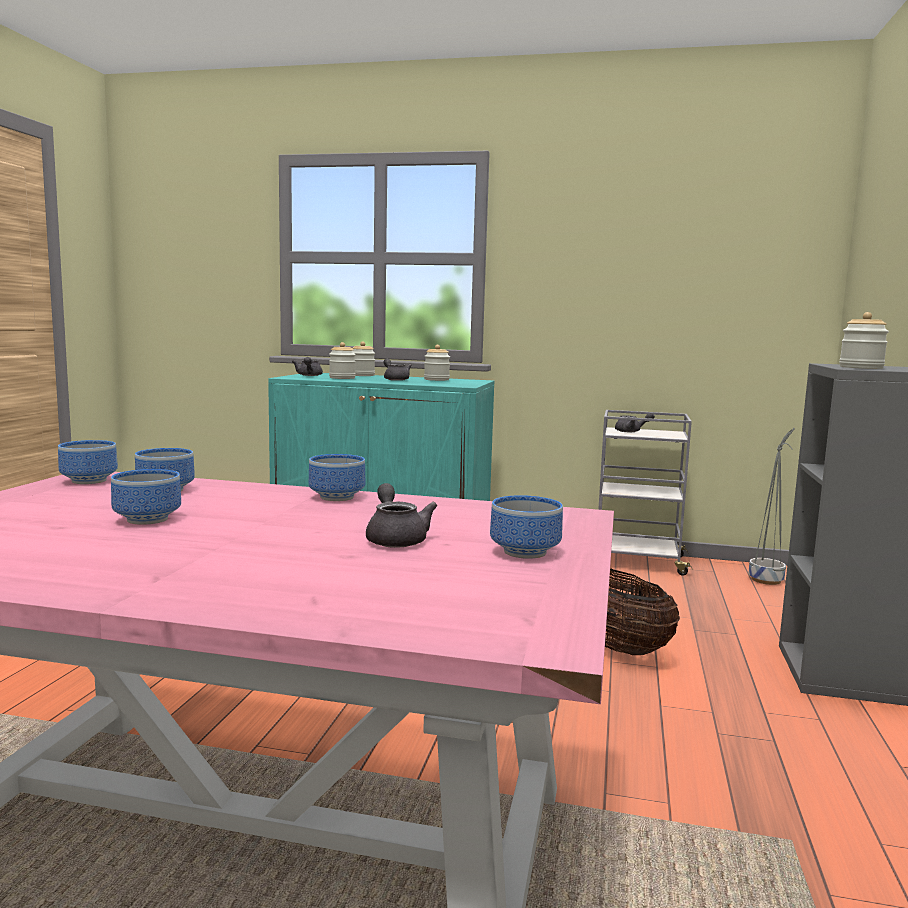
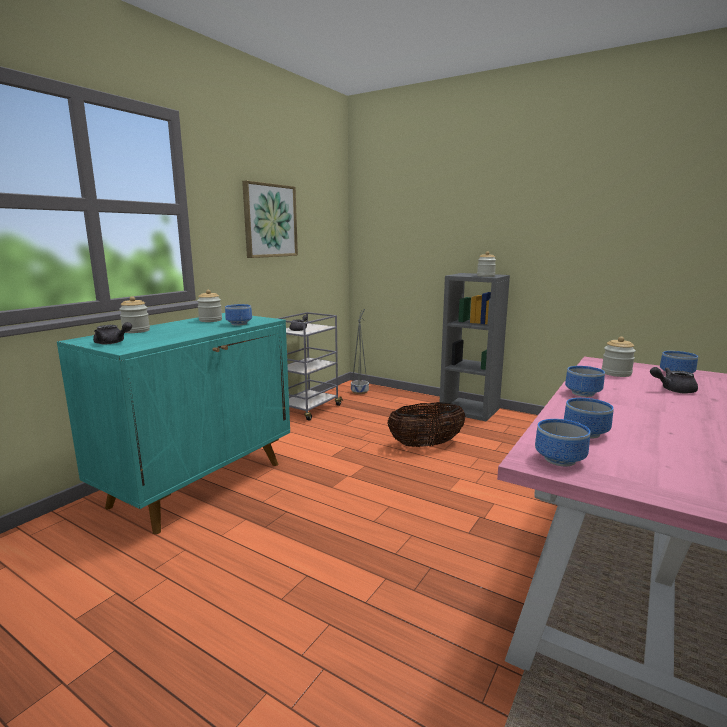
camera: 70 degrees left, 5 degrees up
bowl [111,469,181,525] -> bowl moved to [225,304,252,325]
jar [329,342,356,379] -> jar moved to [601,337,636,377]
grey teapot [384,358,412,381] -> none
none -> picture [242,180,298,258]

